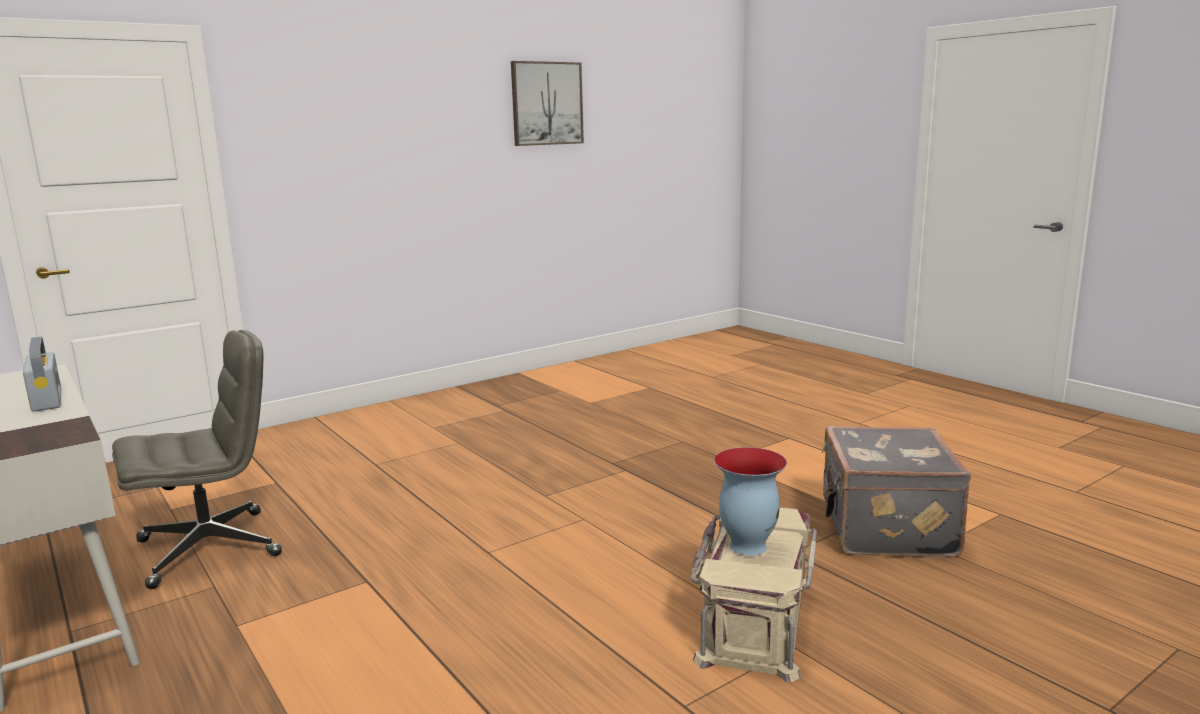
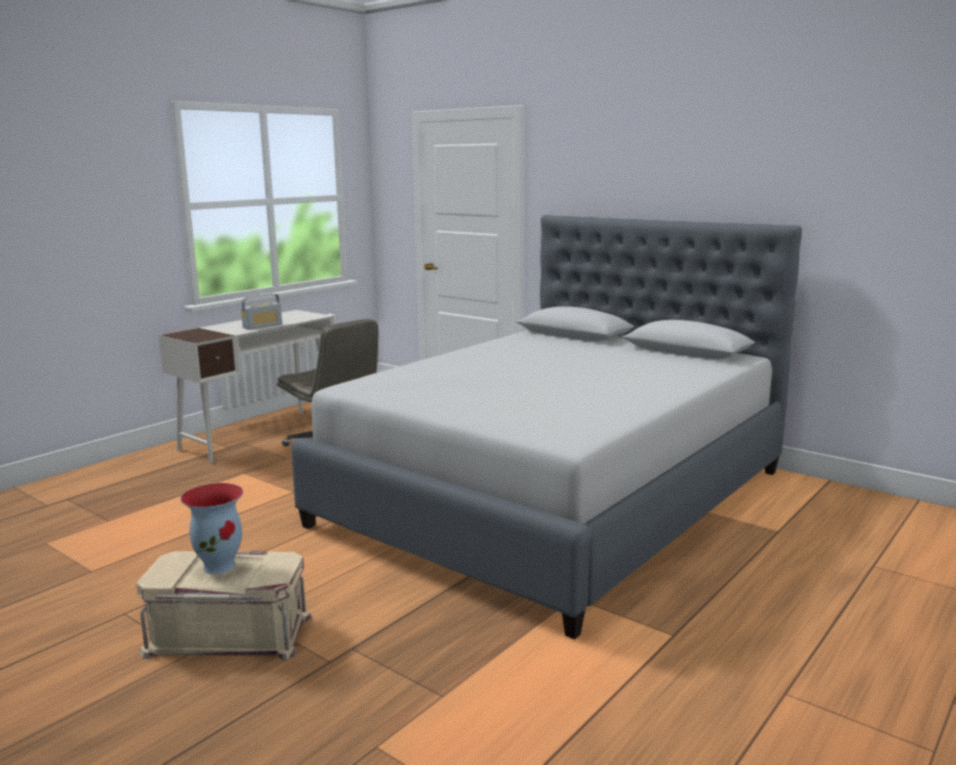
camera: 75 degrees right, 0 degrees up
picture [511,61,584,146] -> none
grey suitcase [822,426,971,558] -> none
none -> grey bed [291,215,802,640]

